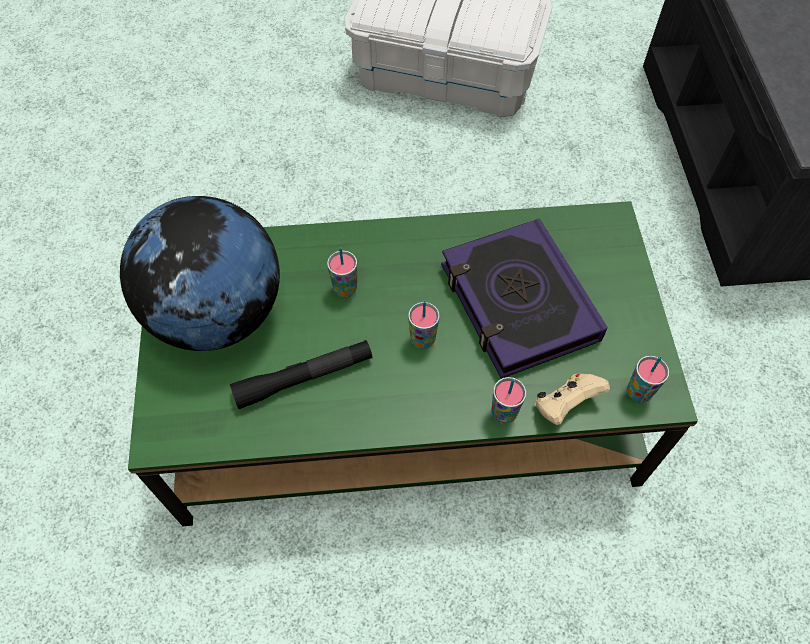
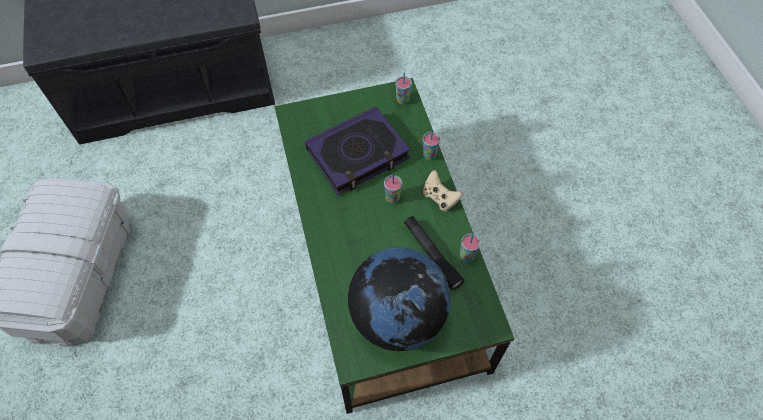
camera: 100 degrees left, 0 degrees up
cup [327,247,357,298] -> cup moved to [460,234,481,262]
beige game controller [535,374,610,425] -> beige game controller moved to [423,170,463,211]

